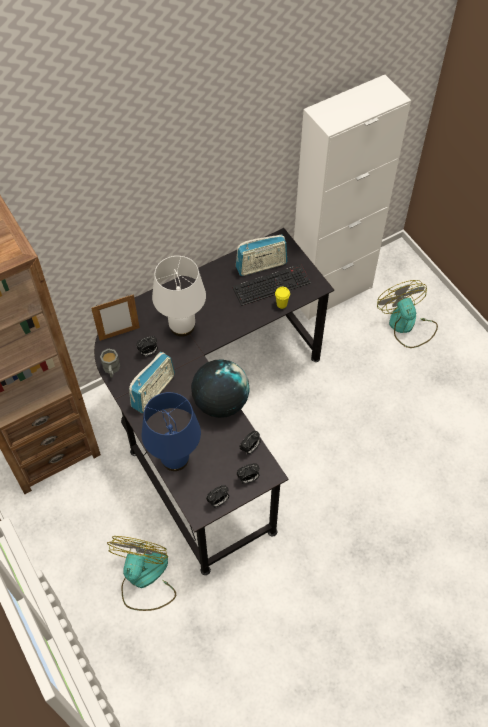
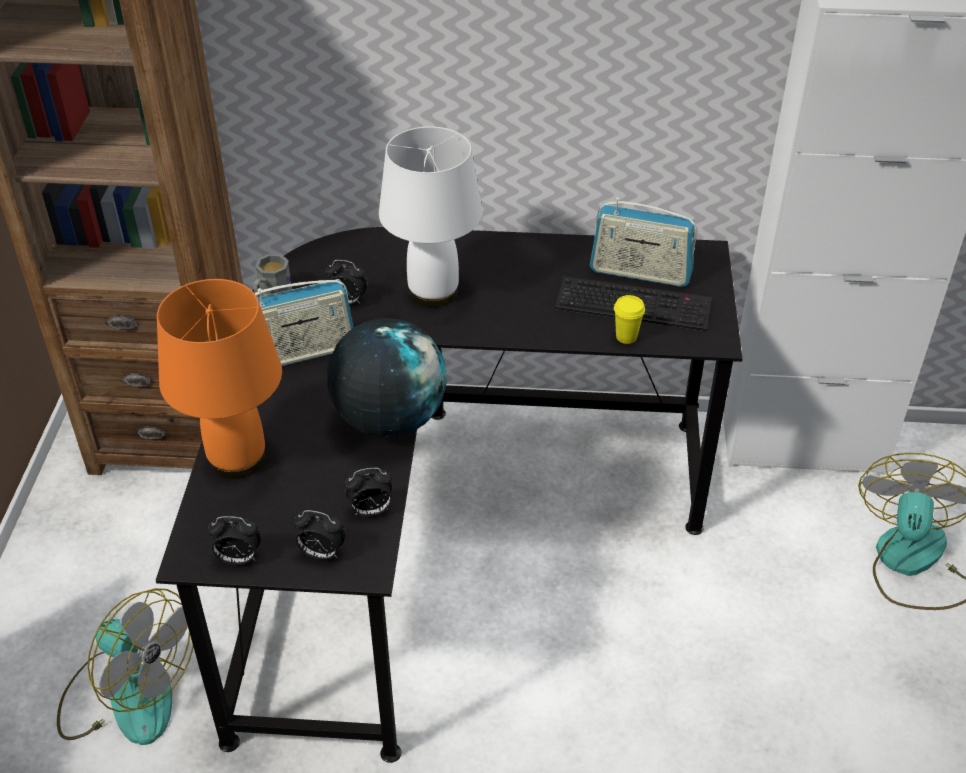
camera: 35 degrees right, 15 degrees down
picture frame [91,294,140,341] -> none
fan [107,536,176,611] -> fan turned 75 degrees clockwise [57,588,194,745]
blue table lamp [141,392,201,471] -> orange table lamp [157,279,282,479]

